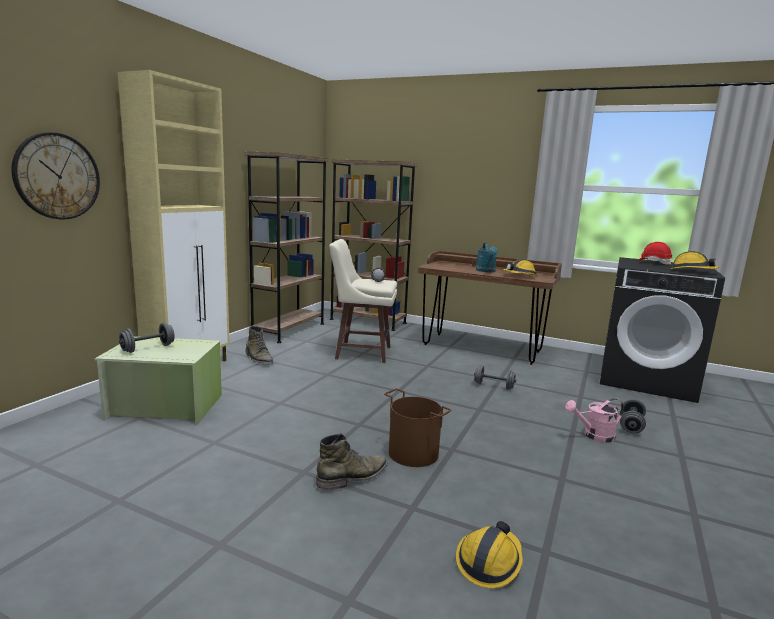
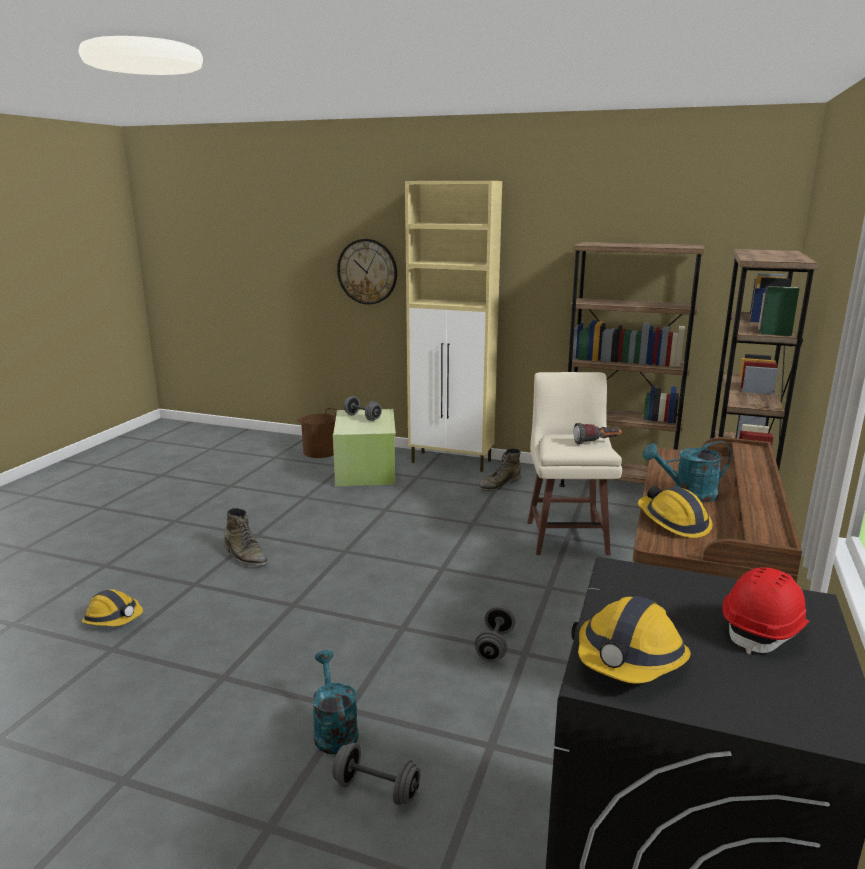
camera: 85 degrees right, 5 degrees up
brown bucket [384,388,451,467] -> brown bucket moved to [297,408,339,458]
pink watering can [565,398,624,443] -> turquoise watering can [312,650,359,755]

